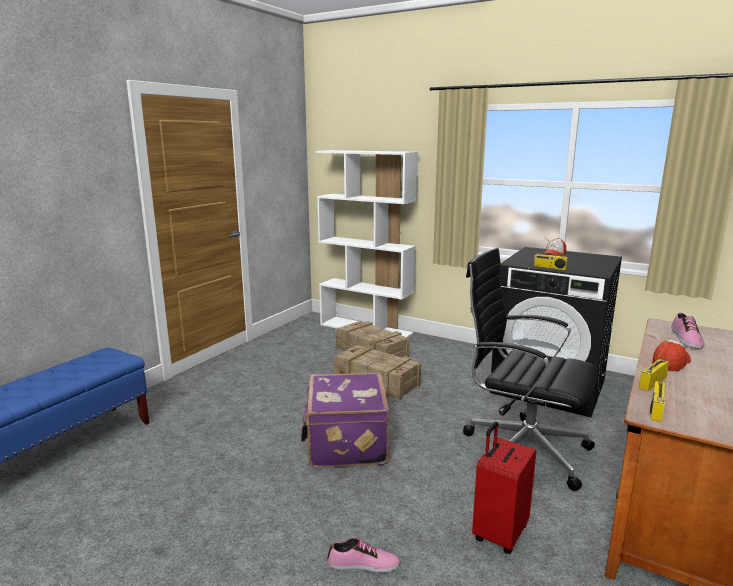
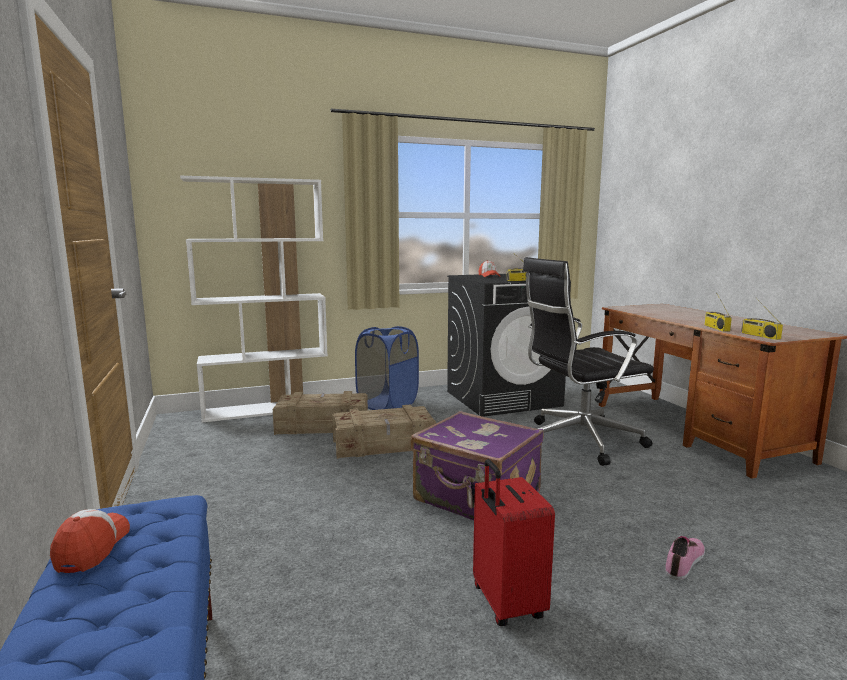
camera: 50 degrees left, 5 degrees down
red suitcase [472,422,536,554] -> red suitcase moved to [473,459,555,626]
cap [652,340,691,371] -> cap moved to [50,509,130,573]
shoe [671,313,704,349] -> none
none -> blue laundry basket [355,326,419,410]

